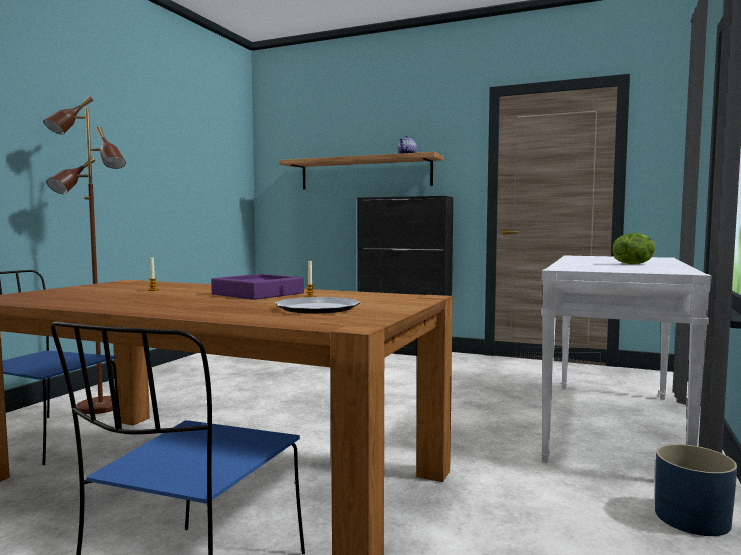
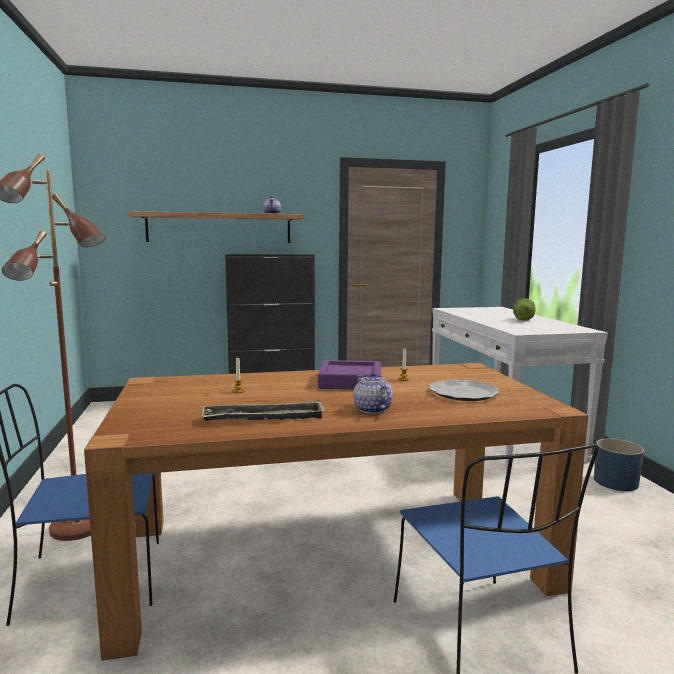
camera: 35 degrees left, 5 degrees up
none -> tray [202,400,325,421]
none -> teapot [353,372,393,414]

